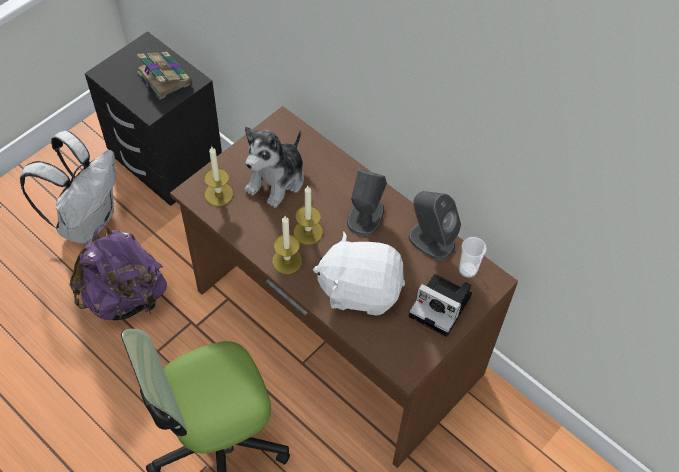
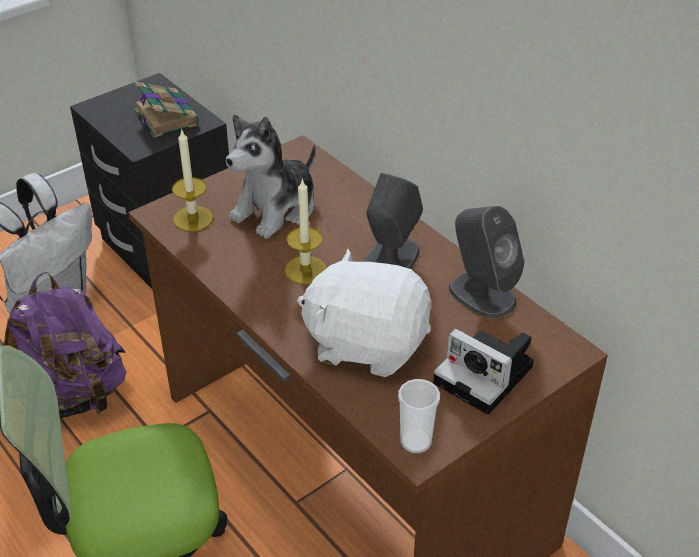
camera: 10 degrees right, 15 degrees down
candle [272,216,302,274] -> none
cup [459,237,487,278] -> cup moved to [398,379,440,453]

